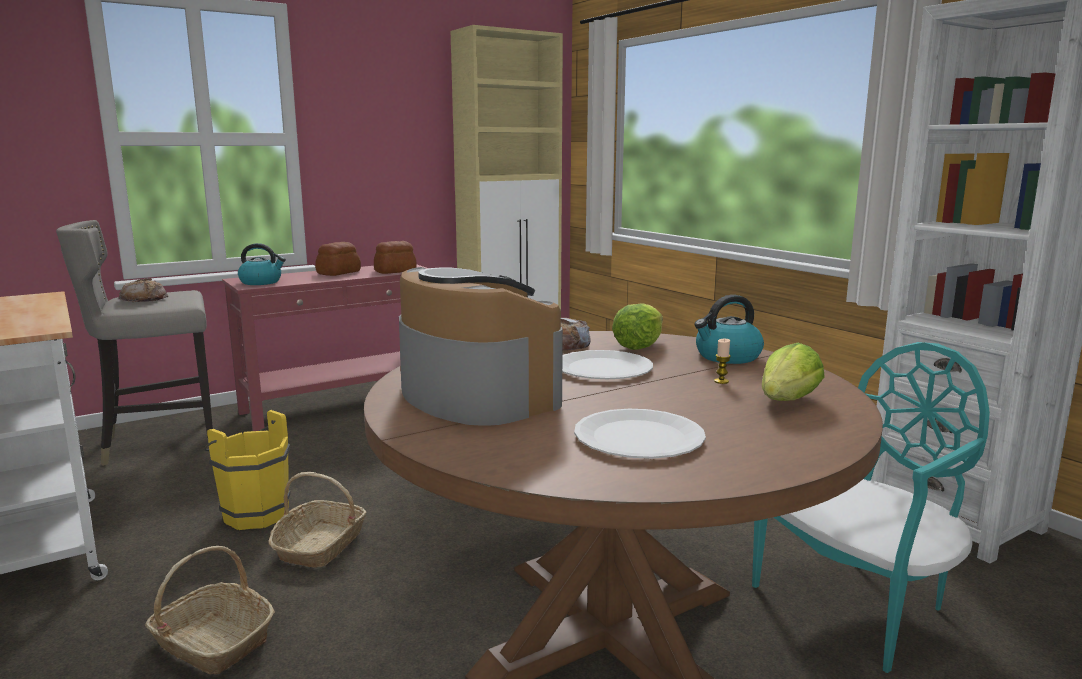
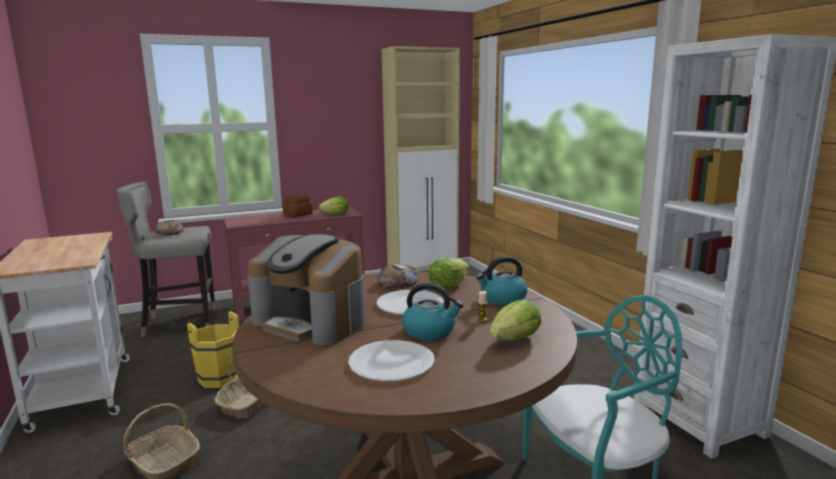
camera: 10 degrees right, 0 degrees up
kettle [238,243,286,285] -> kettle moved to [402,283,463,340]
bread [374,241,417,274] -> lettuce [319,197,348,215]
coffee machine [399,267,563,426] -> coffee machine turned 150 degrees clockwise [248,234,366,345]

